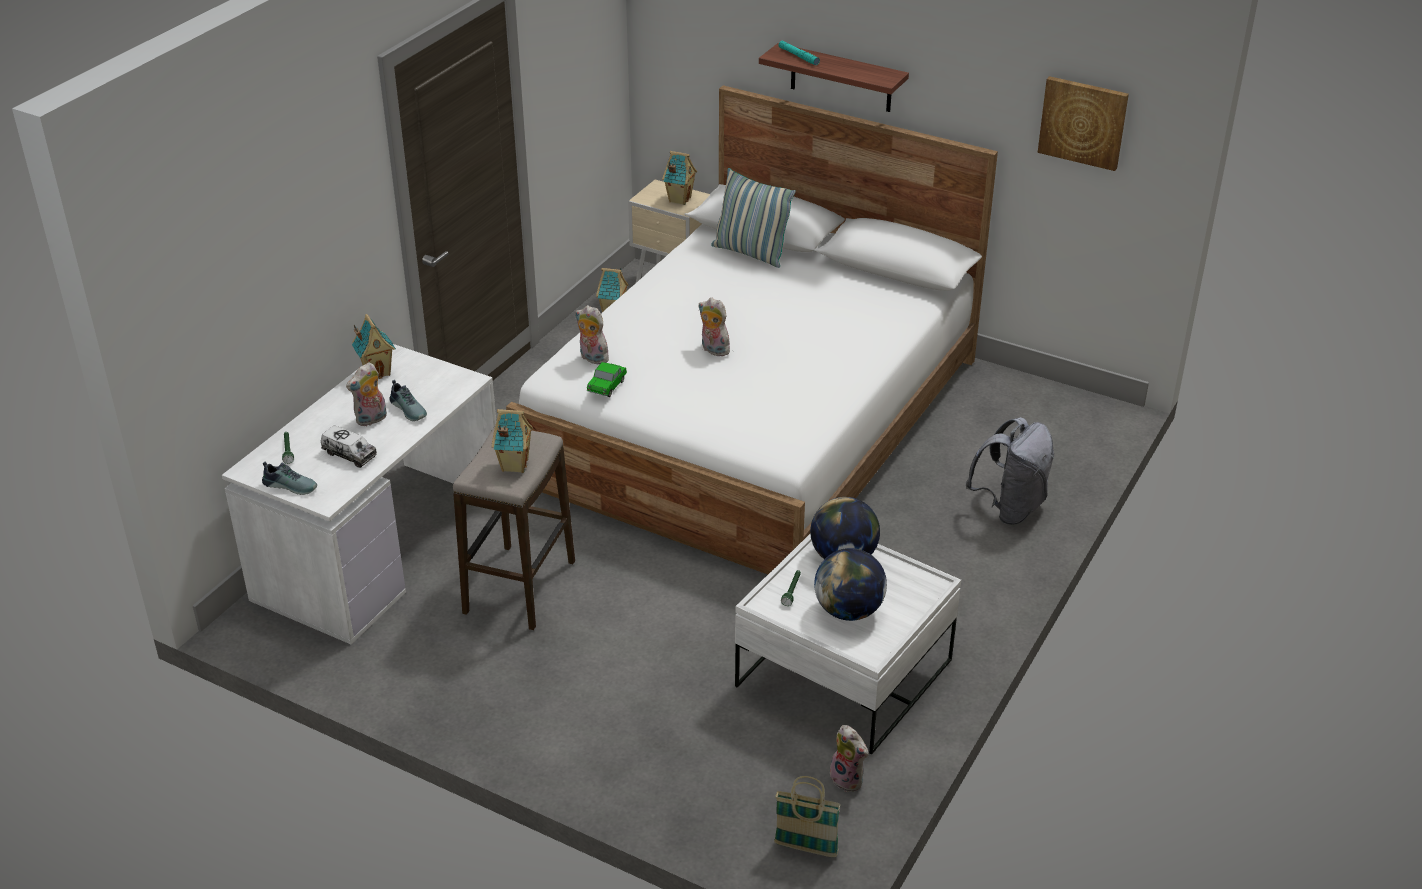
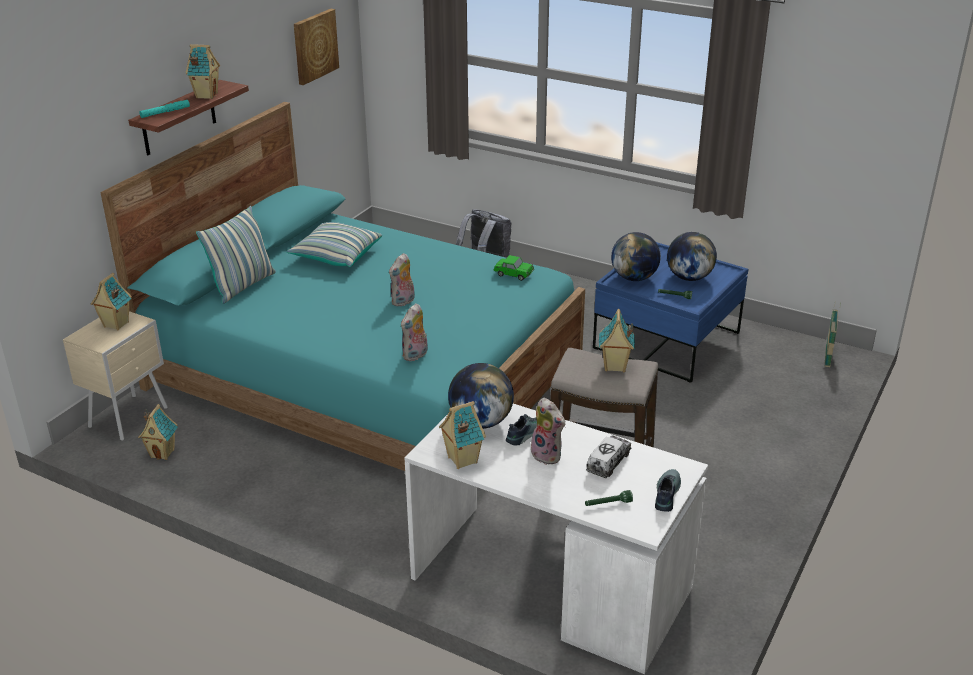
camera: 90 degrees left, 5 degrees down
white bed [506,85,998,574] -> turquoise bed [100,102,585,471]
toy car [587,362,627,397] -> toy car moved to [494,255,534,281]
white coffee table [735,534,961,755] -> blue coffee table [593,242,748,383]
plush toy [830,725,868,792] -> none
none -> toy house [186,44,220,99]
none -> pillow [287,222,382,267]
none -> globe [448,363,514,429]

